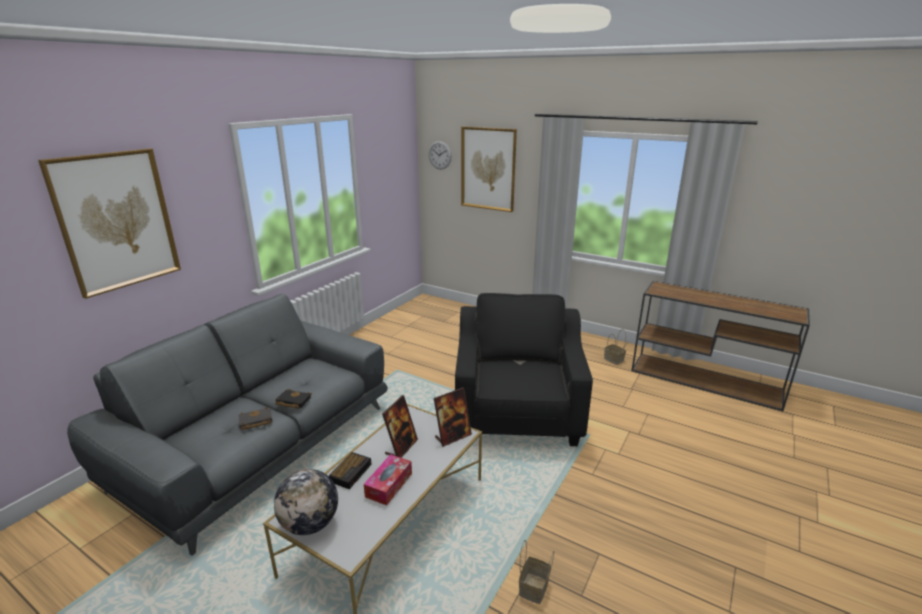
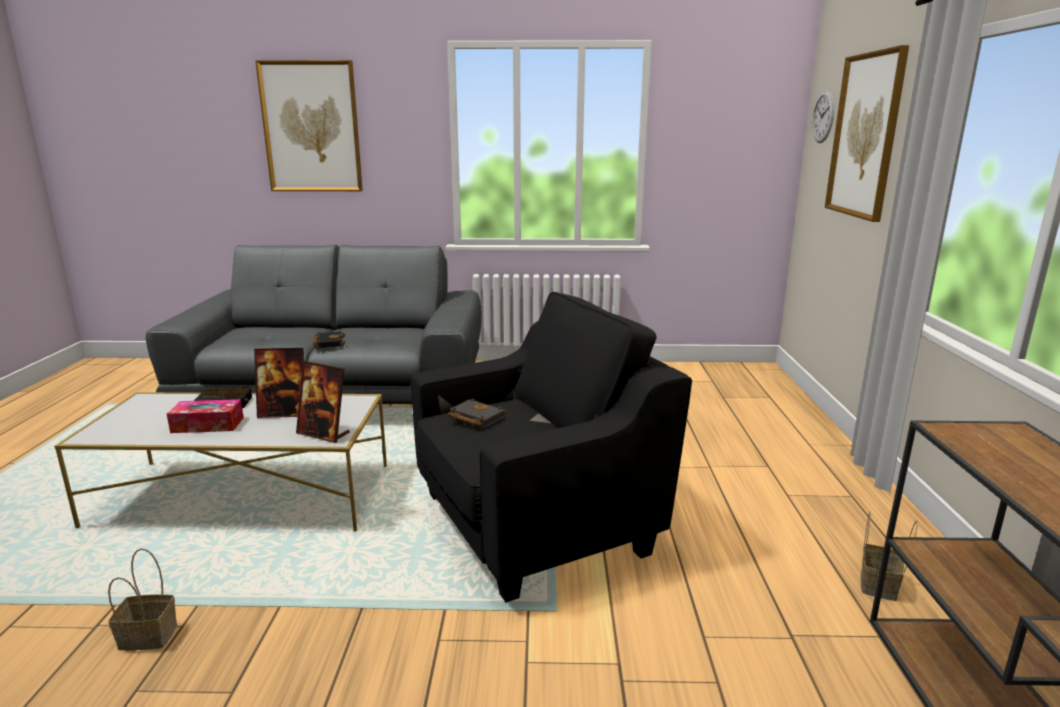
camera: 60 degrees right, 5 degrees down
black book [238,407,273,430] -> black book moved to [448,398,506,428]
globe [274,469,338,535] -> none

